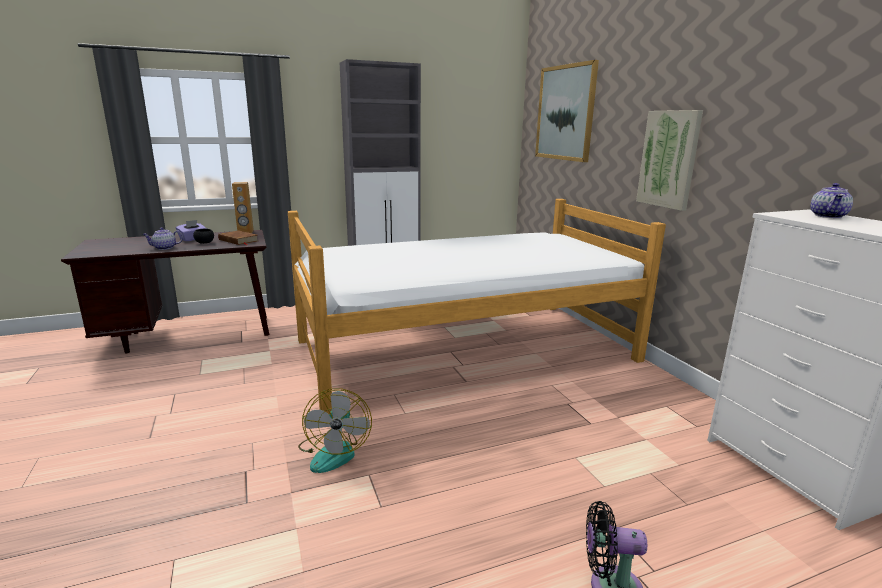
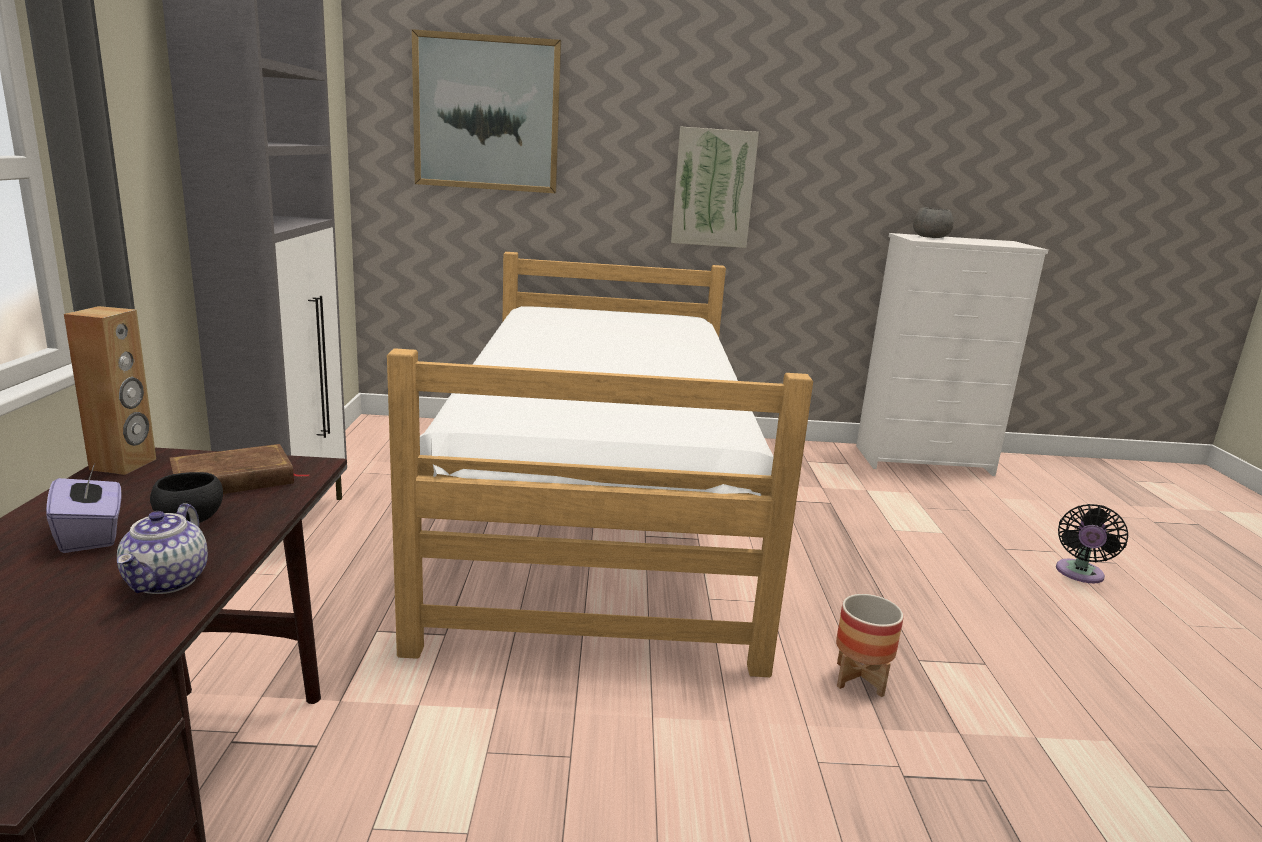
camera: 70 degrees left, 0 degrees up
fan [298,388,372,473] -> planter [836,594,903,697]
teapot [810,183,853,218] -> grey bowl [913,207,954,238]

